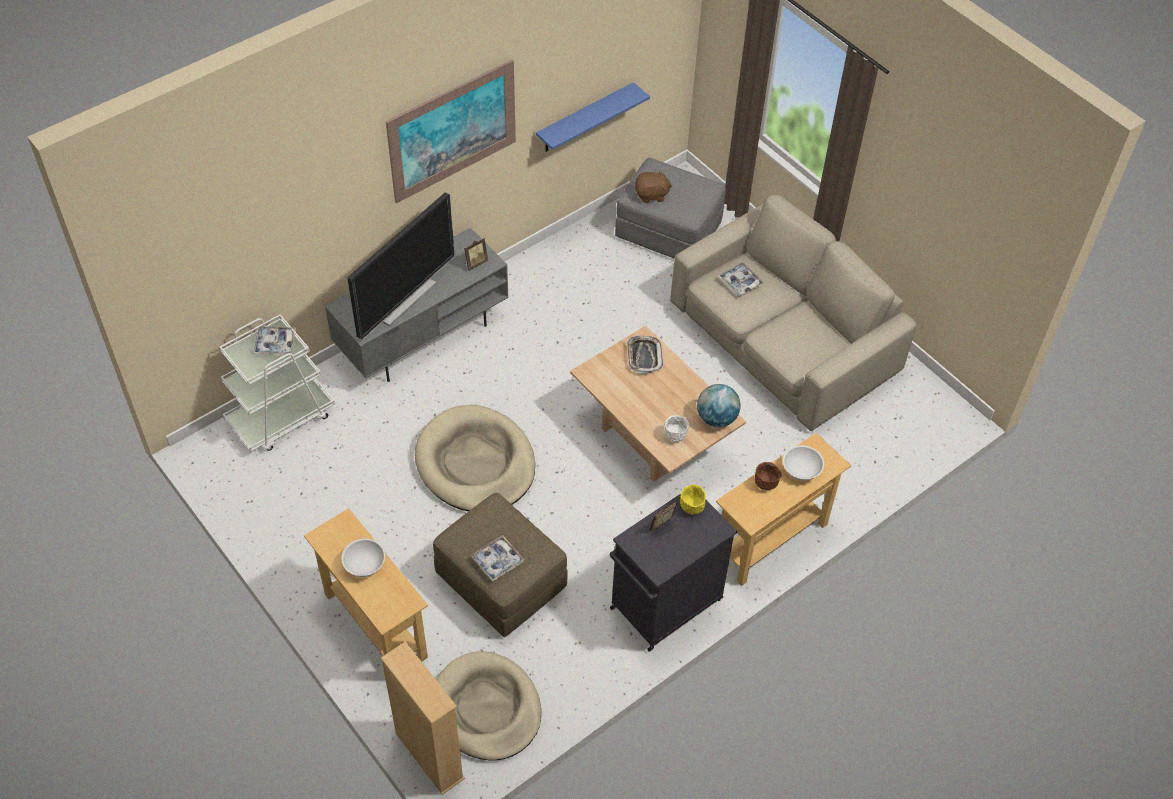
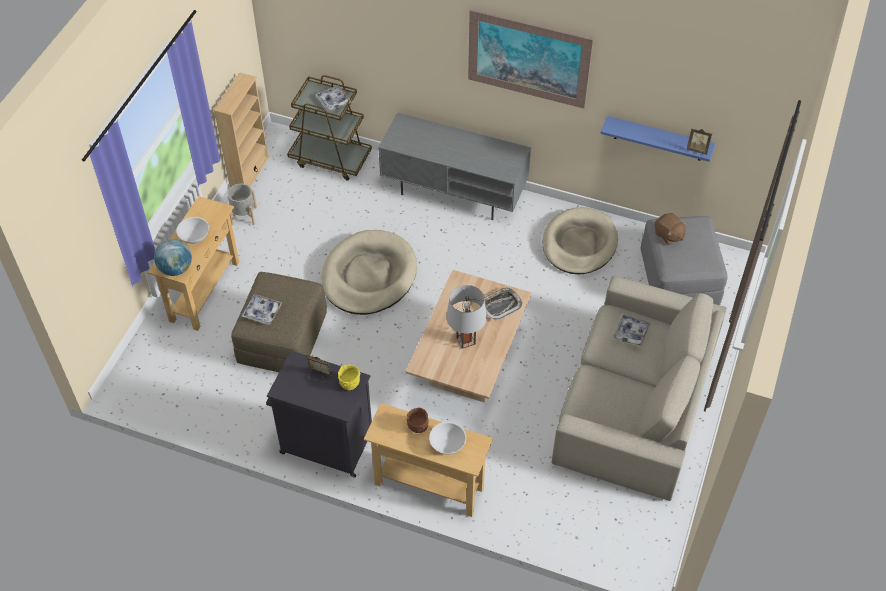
camera: 60 degrees right, 0 degrees up
white cart [220,315,335,452] -> brown cart [287,75,372,181]
television [347,192,454,340] -> none
beige bookcase [381,641,465,795] -> beige bookcase moved to [213,72,270,187]
beige dog bed [436,651,541,761] -> beige dog bed moved to [542,207,618,274]
picture frame [464,238,488,271] -> picture frame moved to [686,128,712,155]
white bowl [664,415,689,442] -> none
globe [697,384,741,427] -> globe moved to [154,239,192,276]
none -> grey planter [227,184,257,225]
none -> grey table lamp [446,285,487,349]

